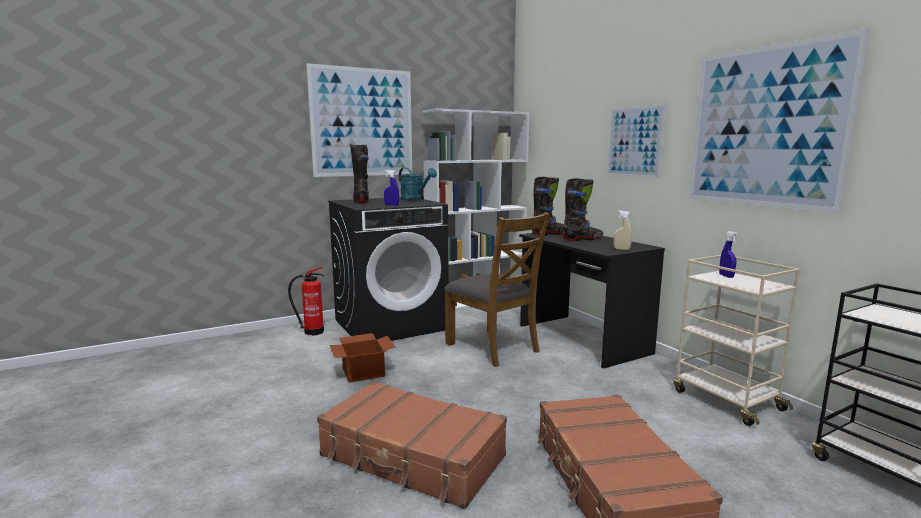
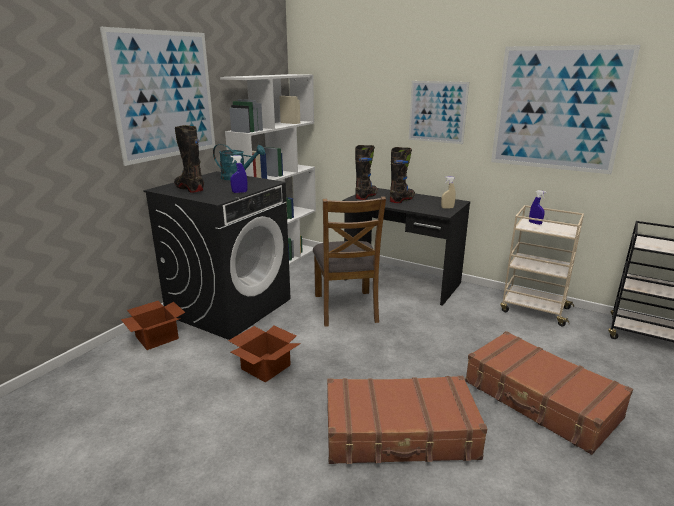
camera: 30 degrees left, 10 degrees up
fire extinguisher [288,267,324,336] -> cardboard box [121,301,185,350]
brown chair [444,212,550,367] -> brown chair turned 60 degrees clockwise [313,196,386,327]

